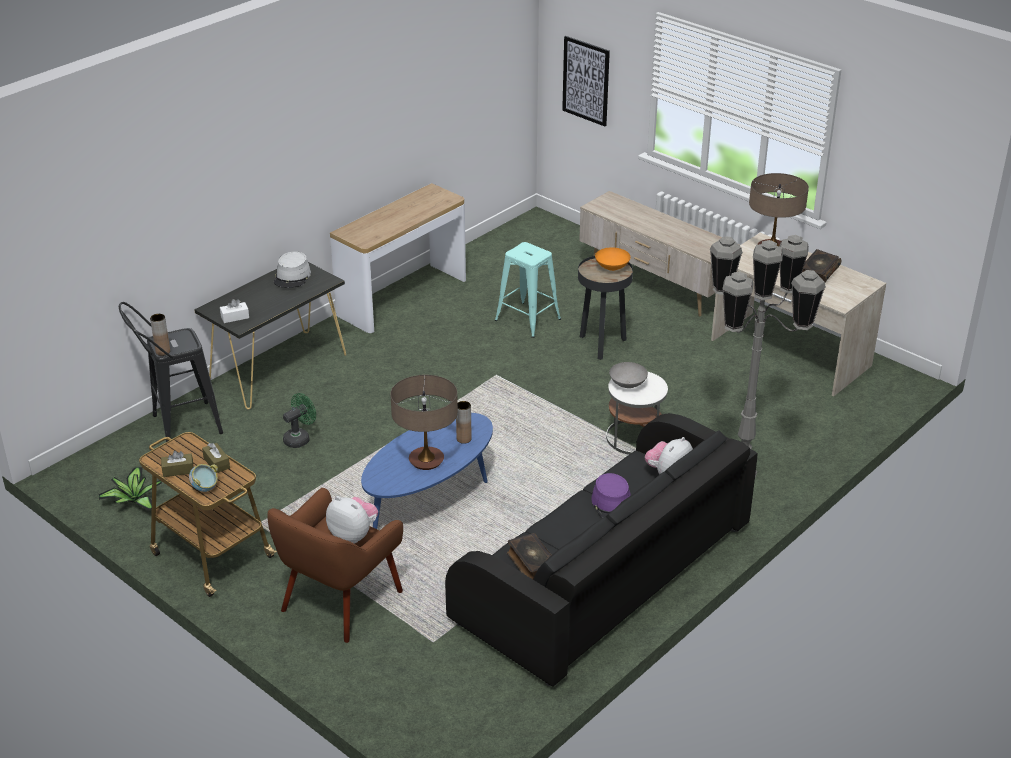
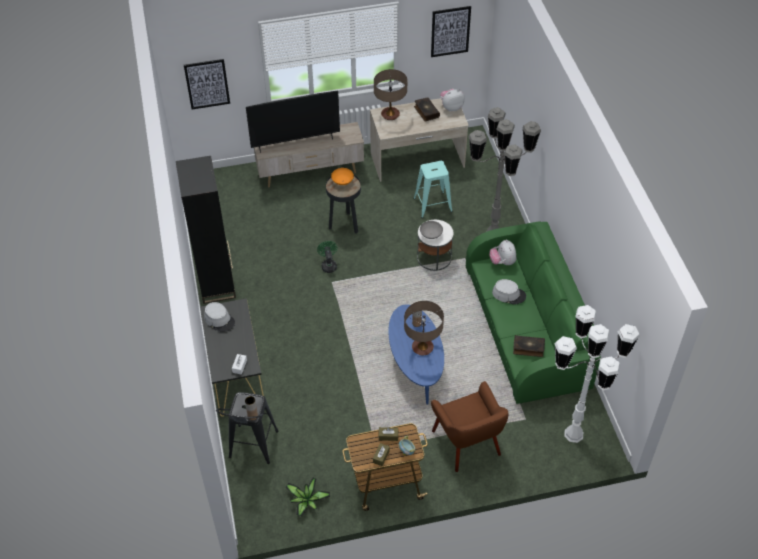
camera: 55 degrees left, 15 degrees up
green fan [283,393,316,448] -> green fan moved to [317,241,337,273]
plush toy [326,496,378,544] -> plush toy moved to [440,89,465,112]
console table [330,183,466,333] -> black bookcase [176,156,236,304]
black sofa [445,413,757,687] -> green sofa [466,221,601,404]
turquoise stool [495,242,561,338] -> turquoise stool moved to [413,161,453,218]
purple hat [591,473,631,518] -> grey hat [492,279,526,304]
none -> television [246,91,340,153]
none -> picture [431,6,471,57]
none -> white floor lamp [555,305,640,443]

